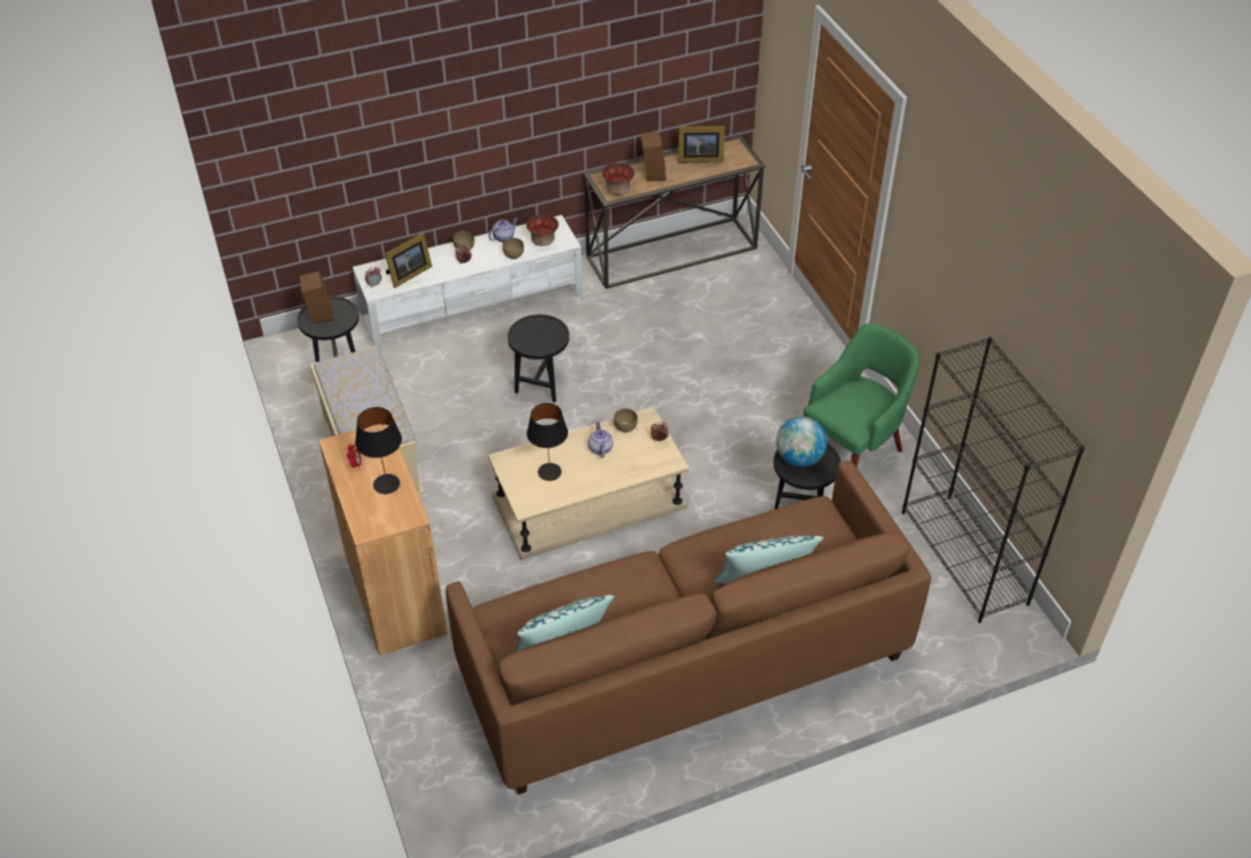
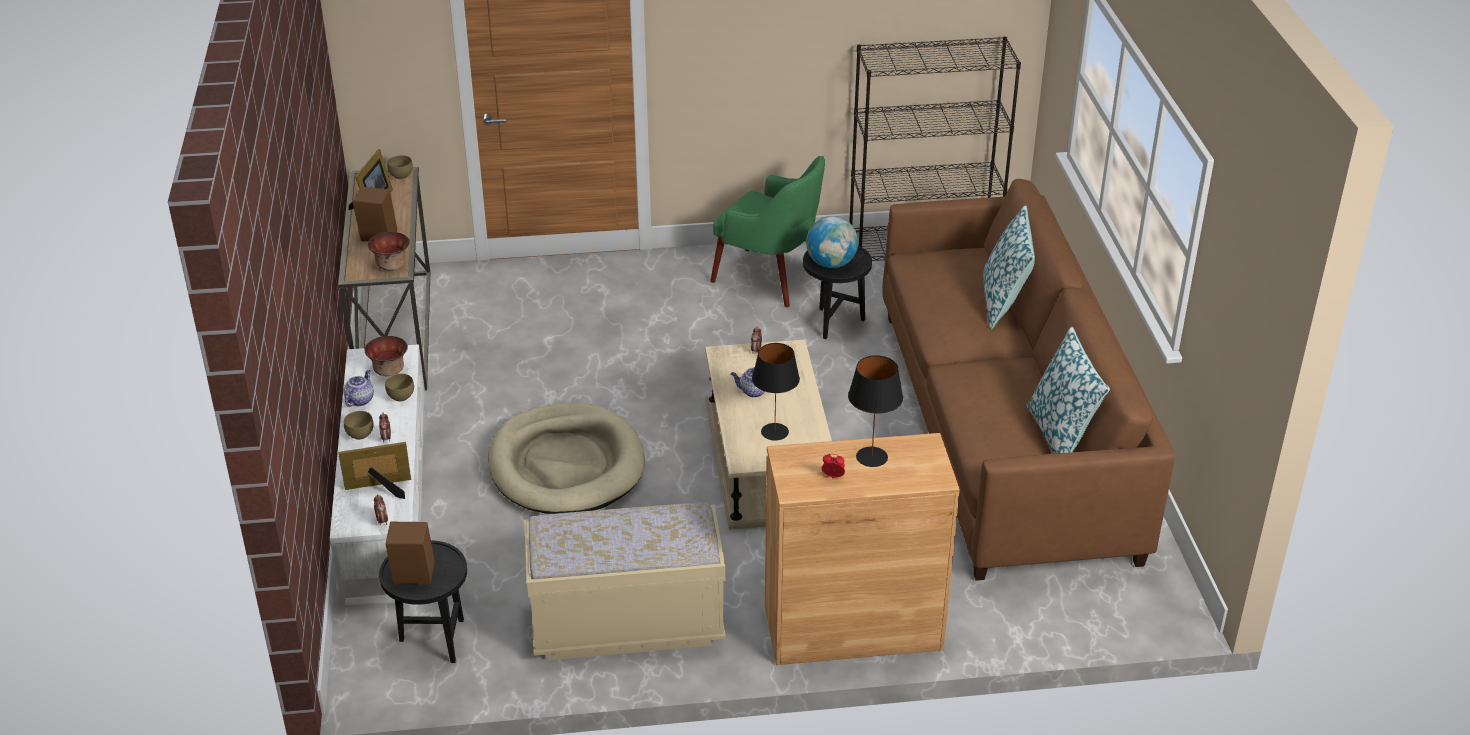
camera: 75 degrees left, 10 degrees down
picture frame [385,233,432,288] -> picture frame turned 75 degrees counterclockwise [338,442,411,499]
teapot [488,218,518,242] -> teapot turned 45 degrees clockwise [343,370,374,407]
black side table [508,314,569,402] -> beige dog bed [488,403,645,514]
brown bowl [614,408,638,432] -> brown bowl moved to [387,155,413,179]
green armchair [803,323,920,468] -> green armchair turned 150 degrees clockwise [710,156,825,308]

